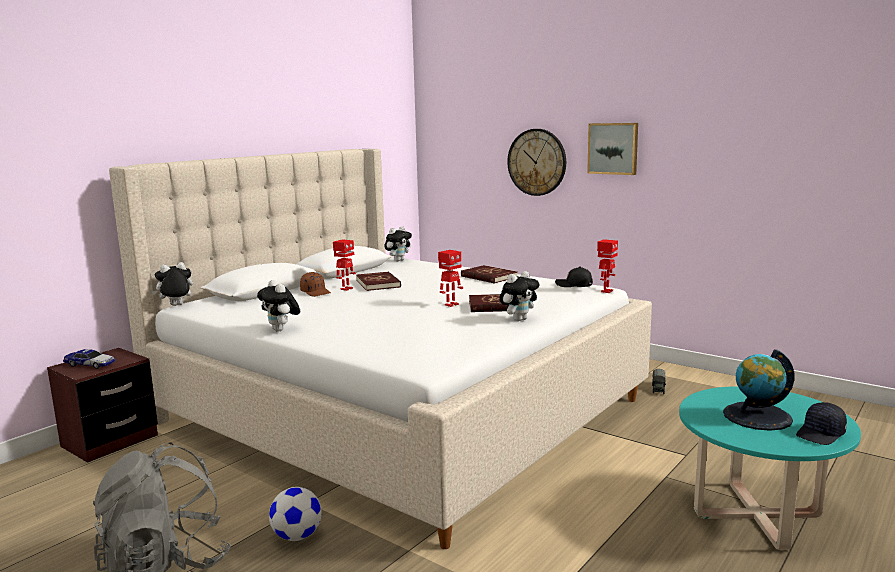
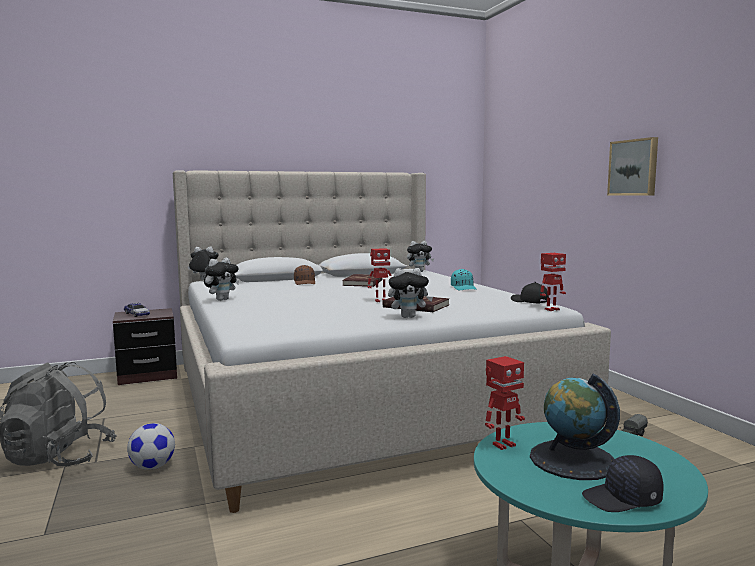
camera: 30 degrees right, 5 degrees down
plush toy [257,280,300,332] -> plush toy turned 135 degrees counterclockwise [204,258,239,301]
toy robot [333,239,356,291] -> toy robot moved to [485,356,525,450]
red book [461,265,518,284] -> turquoise cap [451,269,477,290]
wall clock [507,129,566,196] -> none

